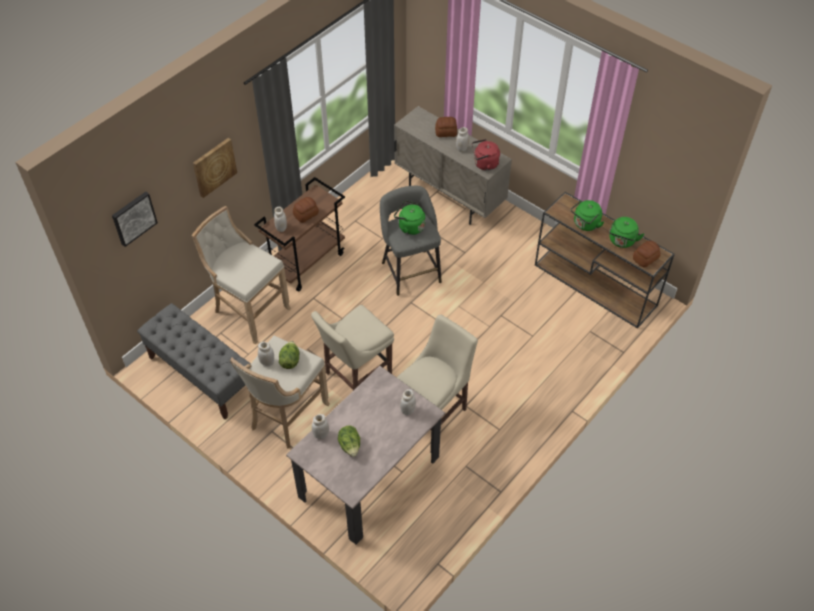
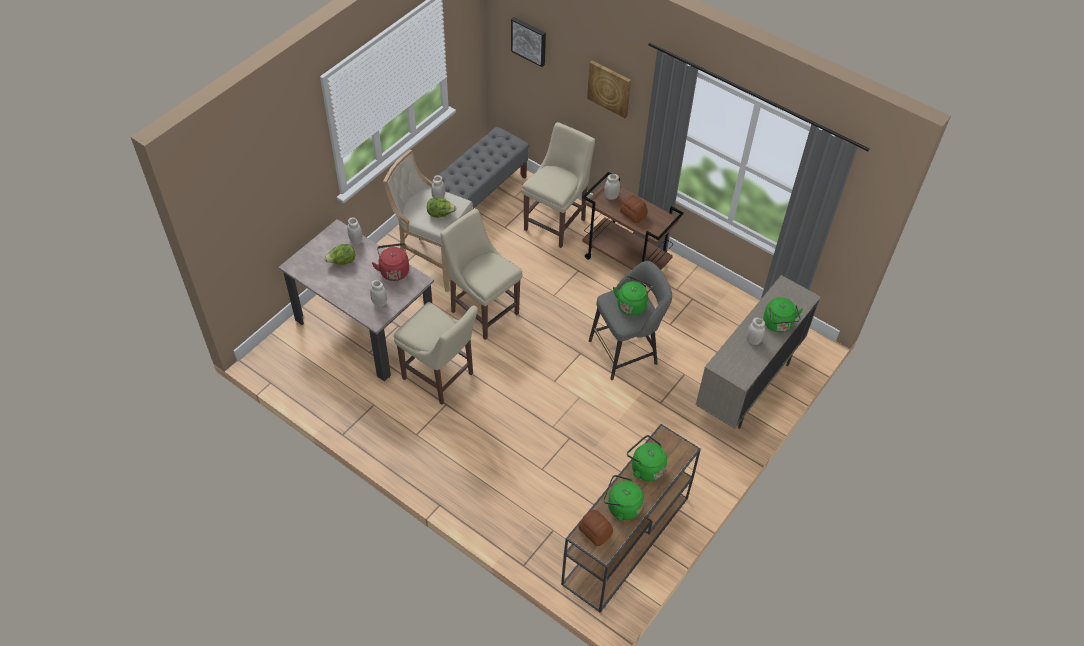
camera: 85 degrees right, 0 degrees up
beige stool [192,206,291,344] -> beige chair [522,122,595,248]
bread [435,117,457,137] -> green kettle [763,297,803,332]
red kettle [472,139,500,171] -> red kettle moved to [372,243,409,281]

